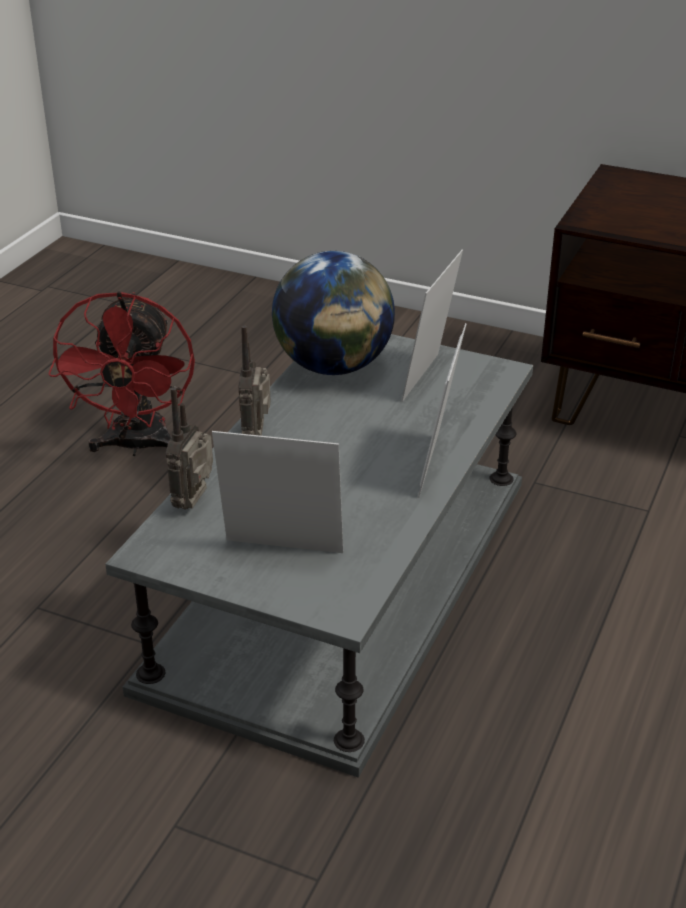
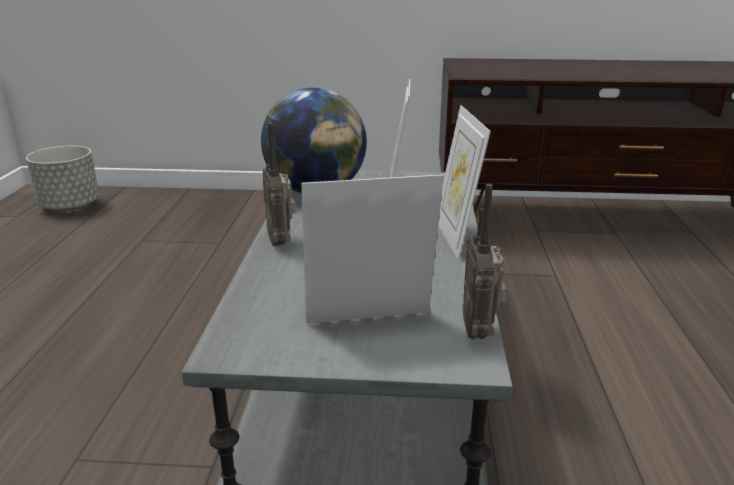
camera: 20 degrees left, 10 degrees down
red fan [48,291,195,456] -> none
radio [166,387,213,510] -> radio moved to [463,184,508,339]
none -> grey planter [26,146,99,211]

